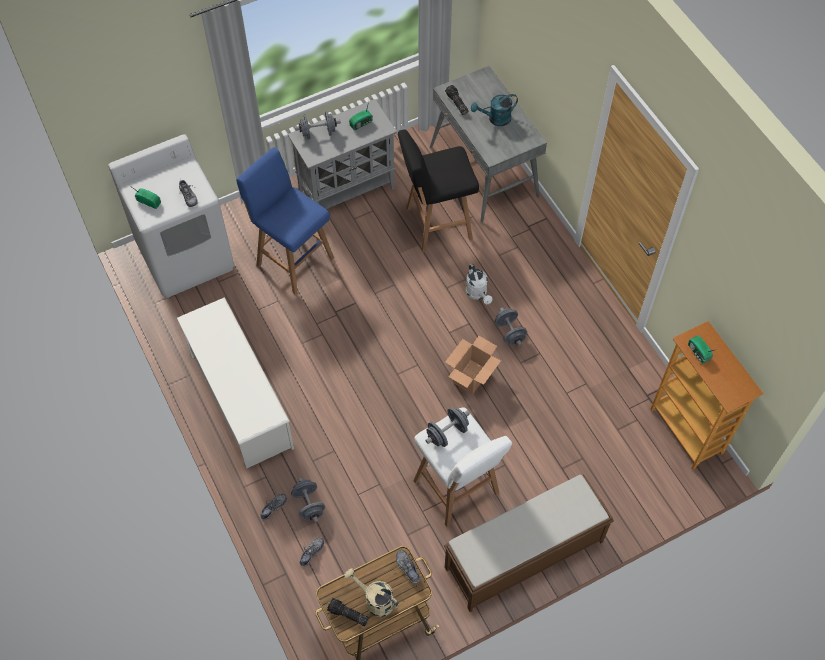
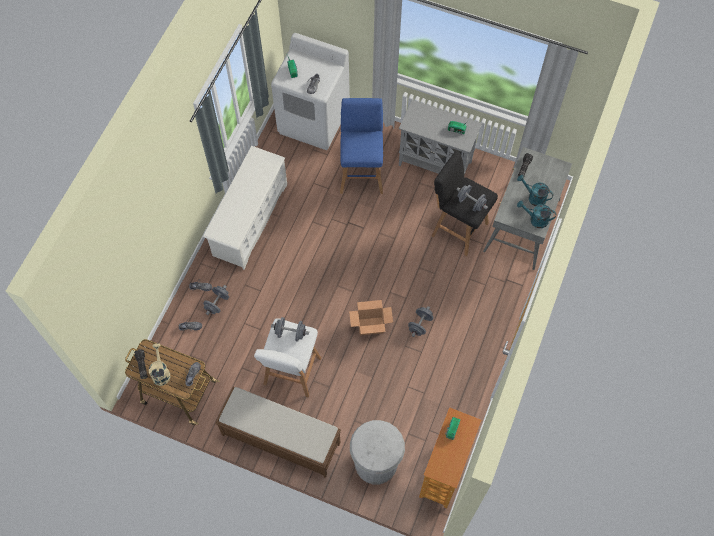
camera: 50 degrees right, 5 degrees up
grey dumbbell [295,111,341,139] -> grey dumbbell moved to [457,185,488,212]
white watering can [466,264,492,304] -> none
none -> white trash can [350,420,405,484]
none -> turquoise watering can [517,200,556,228]

